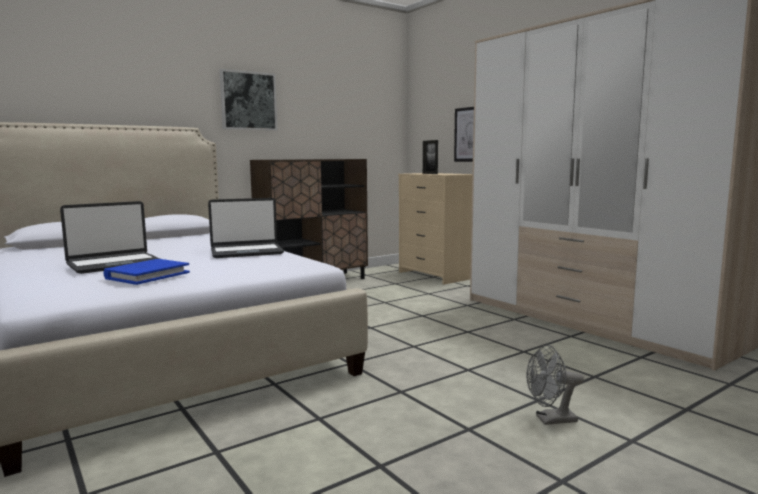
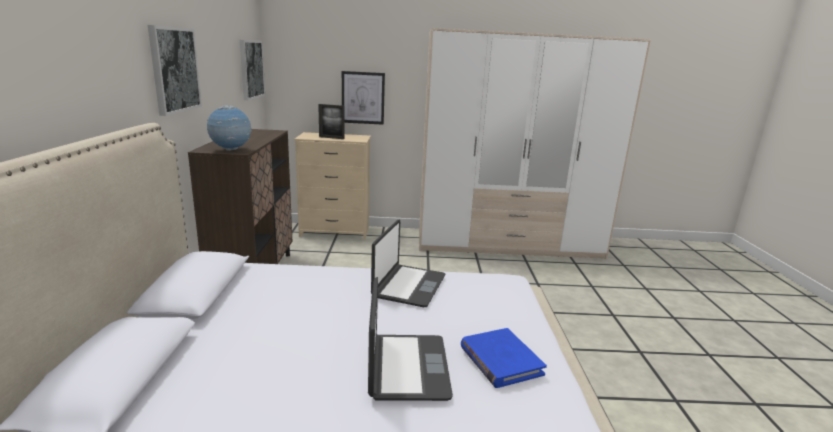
camera: 55 degrees left, 10 degrees up
grey fan [527,344,584,425] -> none
none -> globe [207,105,251,151]
none -> picture [240,40,265,100]

